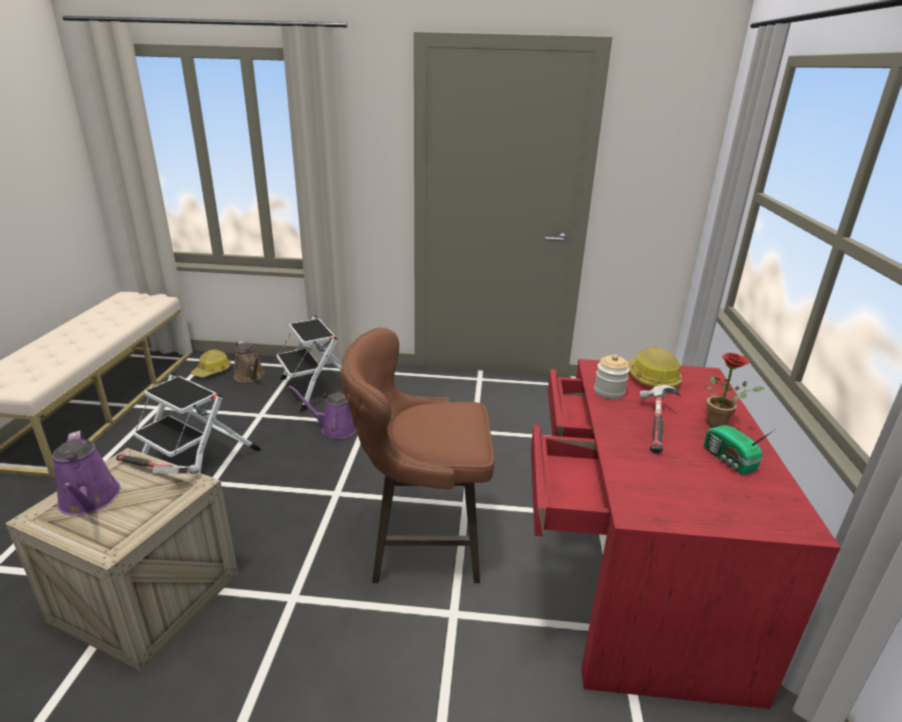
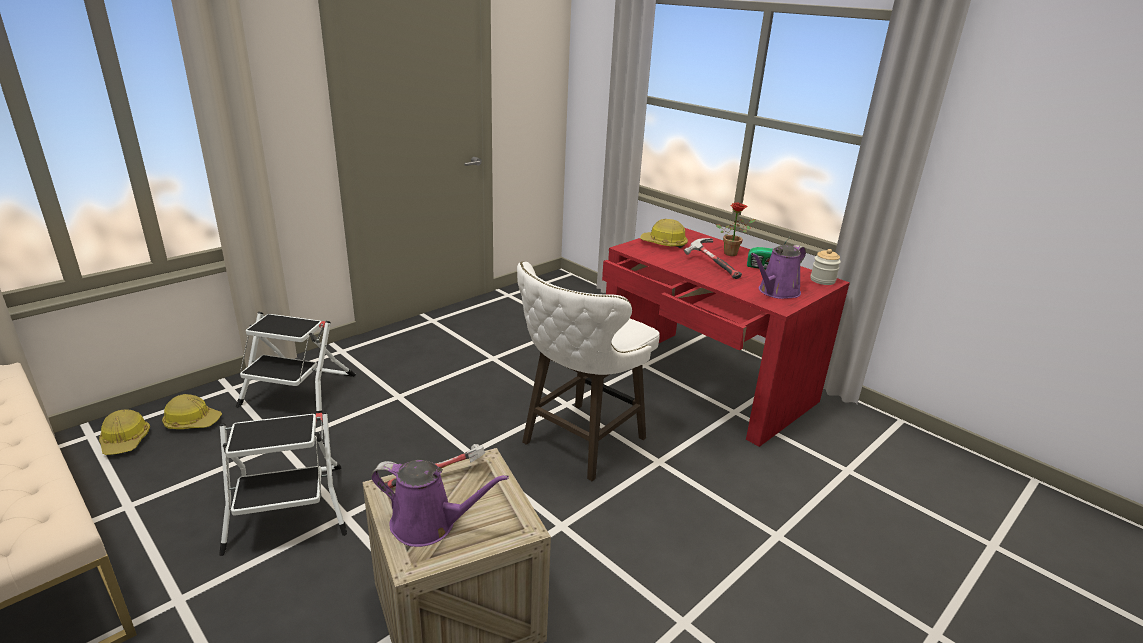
camera: 50 degrees left, 0 degrees up
brown watering can [234,341,265,382] -> hard hat [162,394,222,429]
purple watering can [289,385,356,439] -> purple watering can moved to [751,245,806,299]
brown stool [341,327,494,583] -> white stool [517,262,660,481]
jar [594,354,630,399] -> jar moved to [811,249,841,285]

